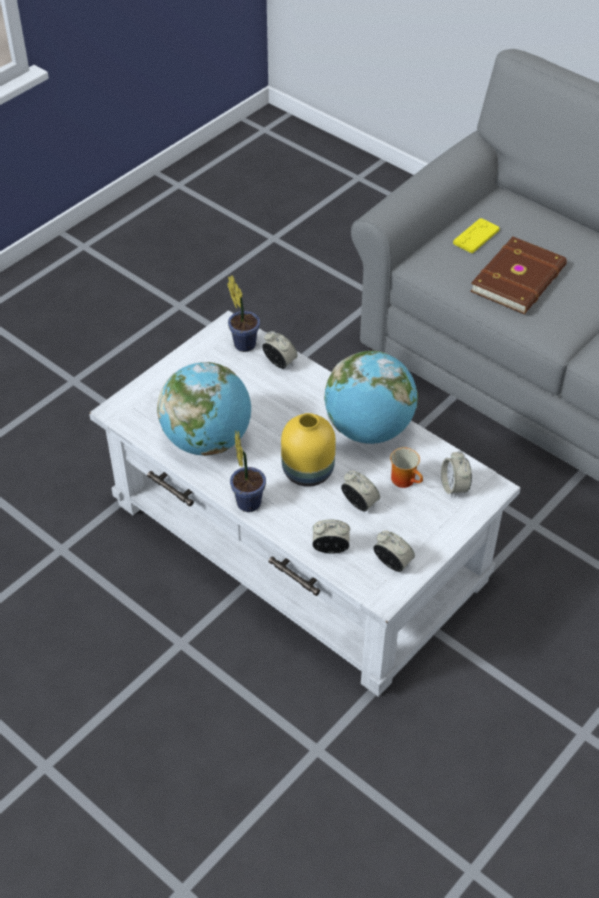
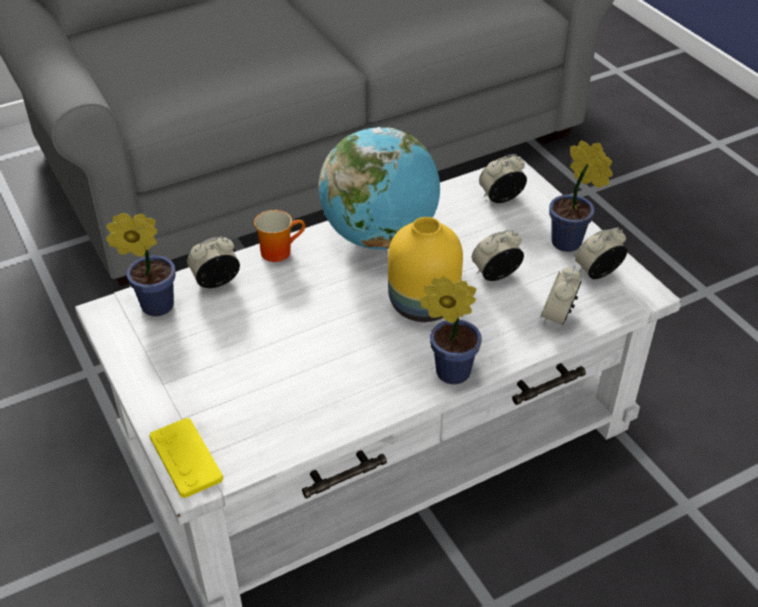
camera: 70 degrees left, 5 degrees down
globe [157,362,251,456] -> none
mug [390,448,423,488] -> mug moved to [254,210,305,262]
alarm clock [441,450,472,498] -> alarm clock turned 150 degrees clockwise [479,154,527,203]
yellow game controller [453,218,500,253] -> yellow game controller moved to [149,418,223,498]
brown book [470,237,567,314] -> none
none -> potted plant [549,140,613,252]

